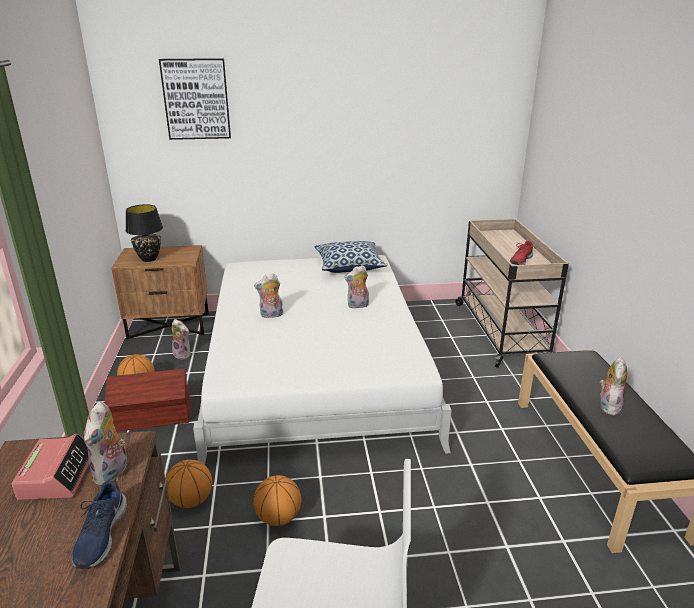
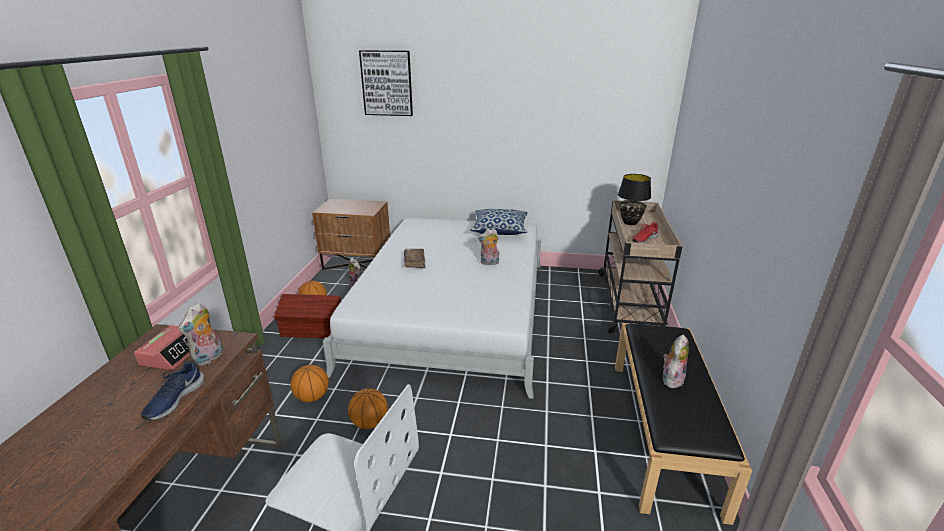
camera: 15 degrees right, 0 degrees up
black table lamp [126,204,163,262] -> black table lamp moved to [618,174,651,225]
plush toy [254,273,283,318] -> brown book [404,249,426,268]

